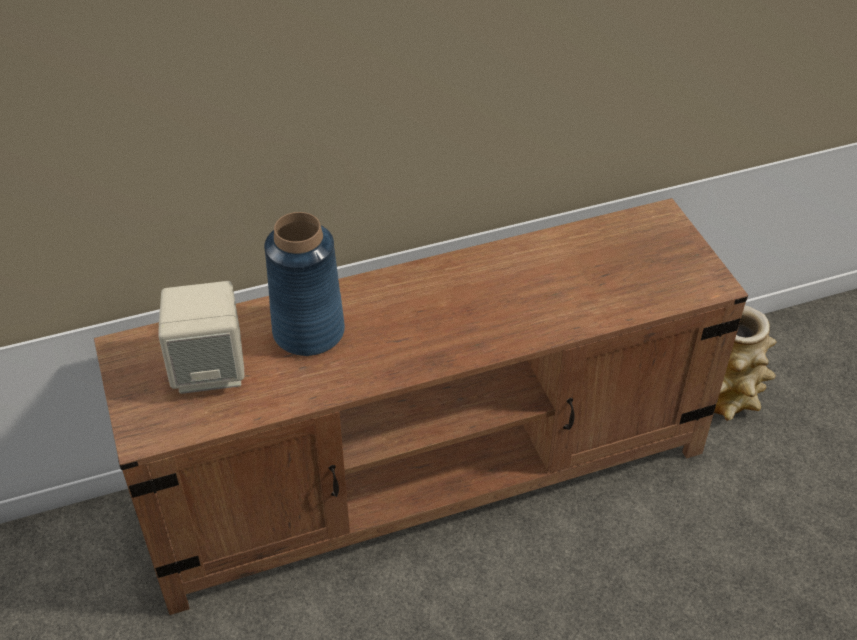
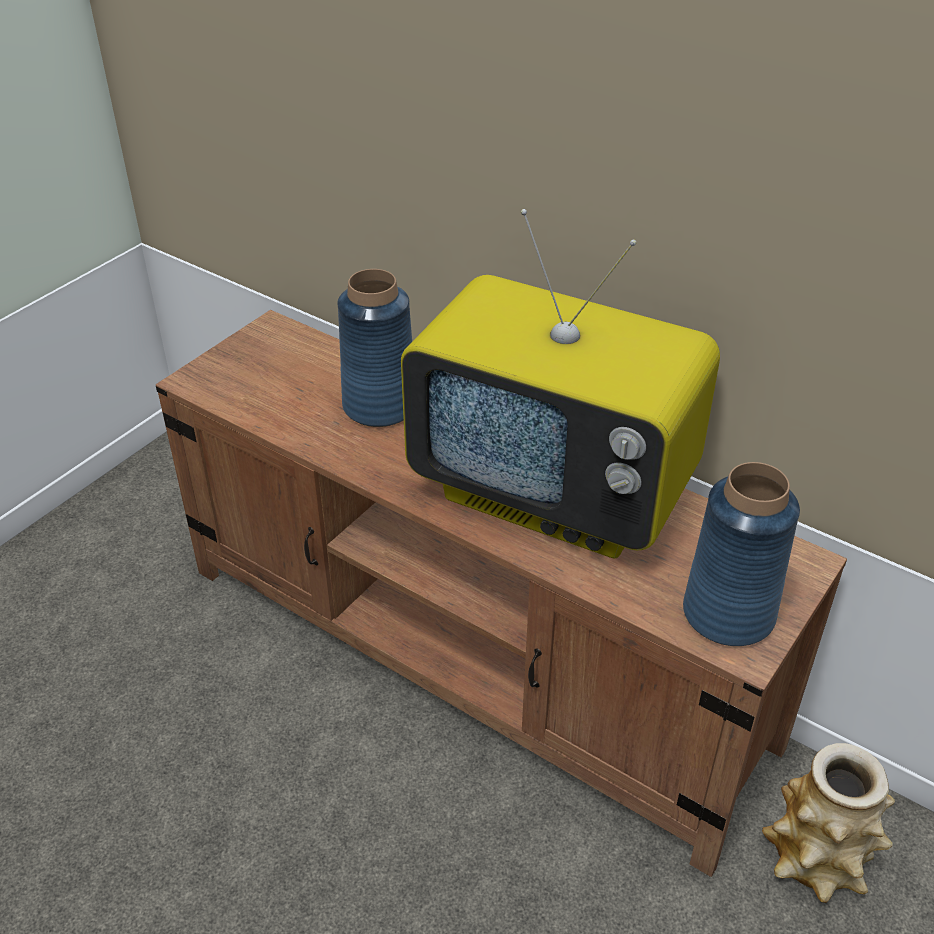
camera: 55 degrees right, 5 degrees down
beige speaker [158,281,245,394] -> none
none -> television [401,209,720,559]
none -> blue vase [683,462,800,646]

